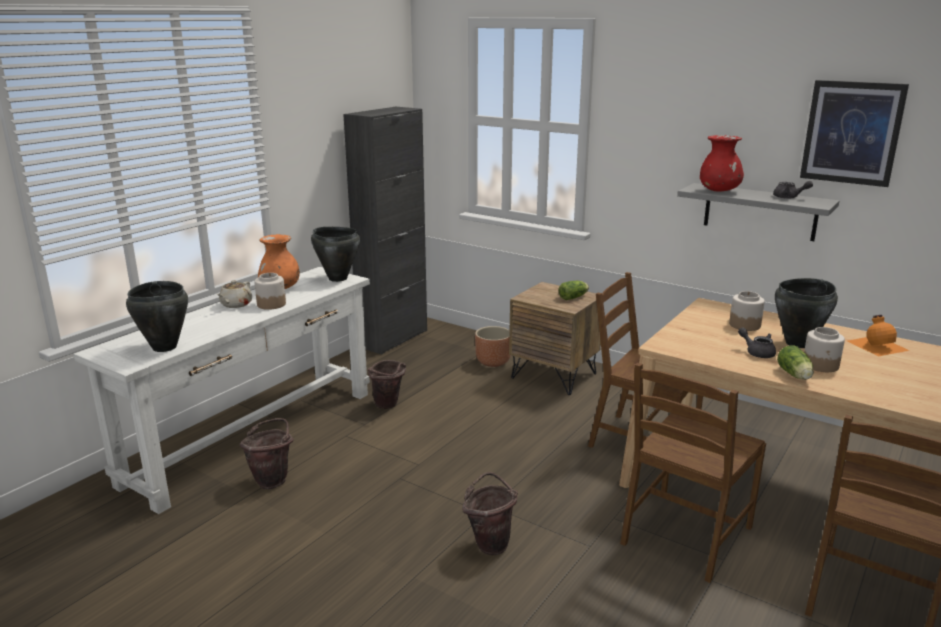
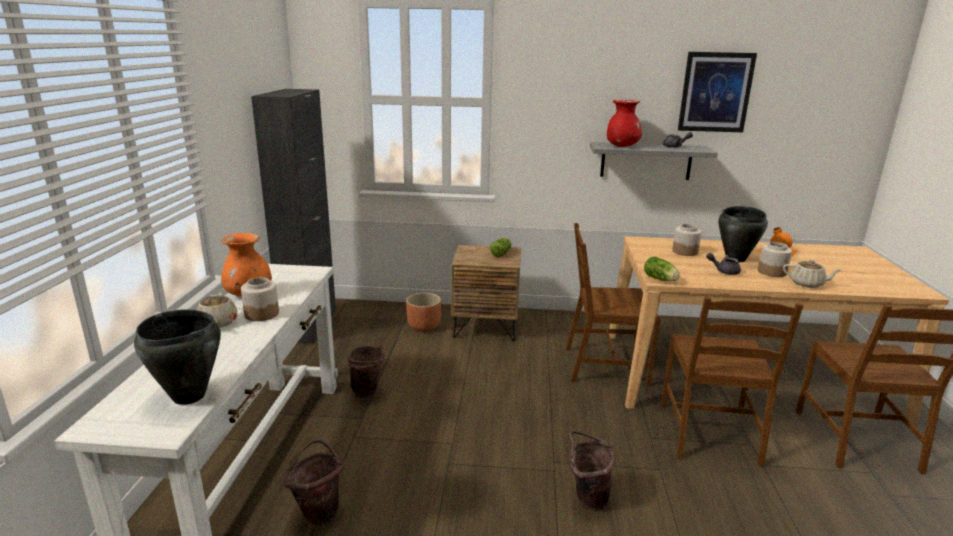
camera: 30 degrees left, 0 degrees up
black cooking pot [311,227,360,282] -> none
lettuce [777,345,814,380] -> lettuce moved to [644,256,680,281]
none -> beige teapot [783,260,842,288]

